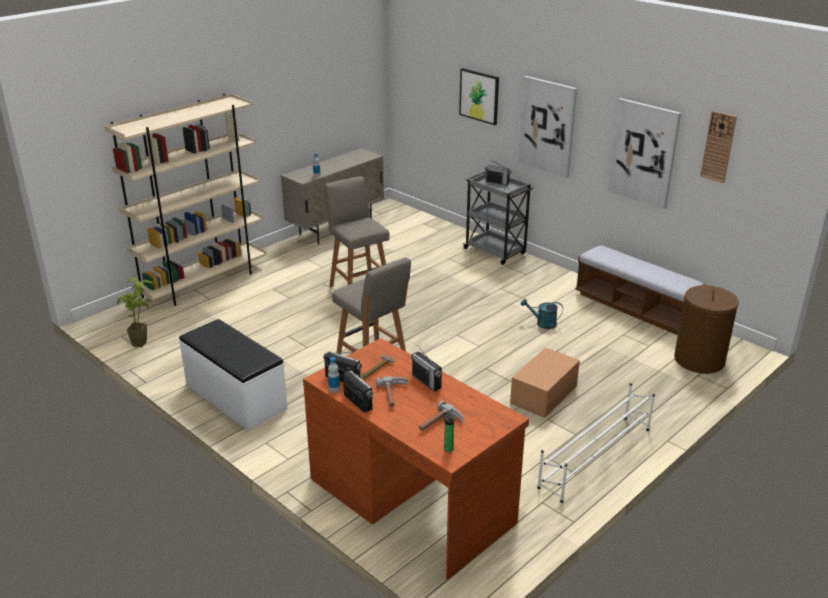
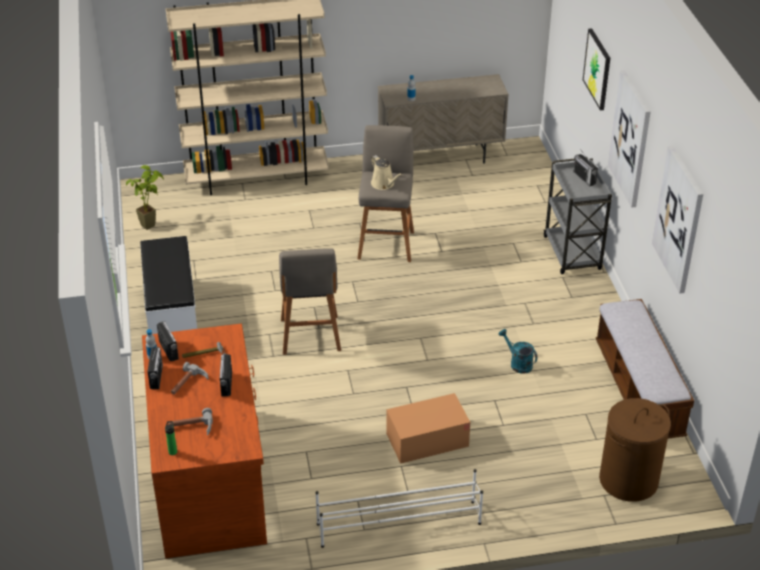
camera: 35 degrees right, 10 degrees up
wall clock [700,111,737,183] -> none
none -> beige watering can [371,155,402,190]

